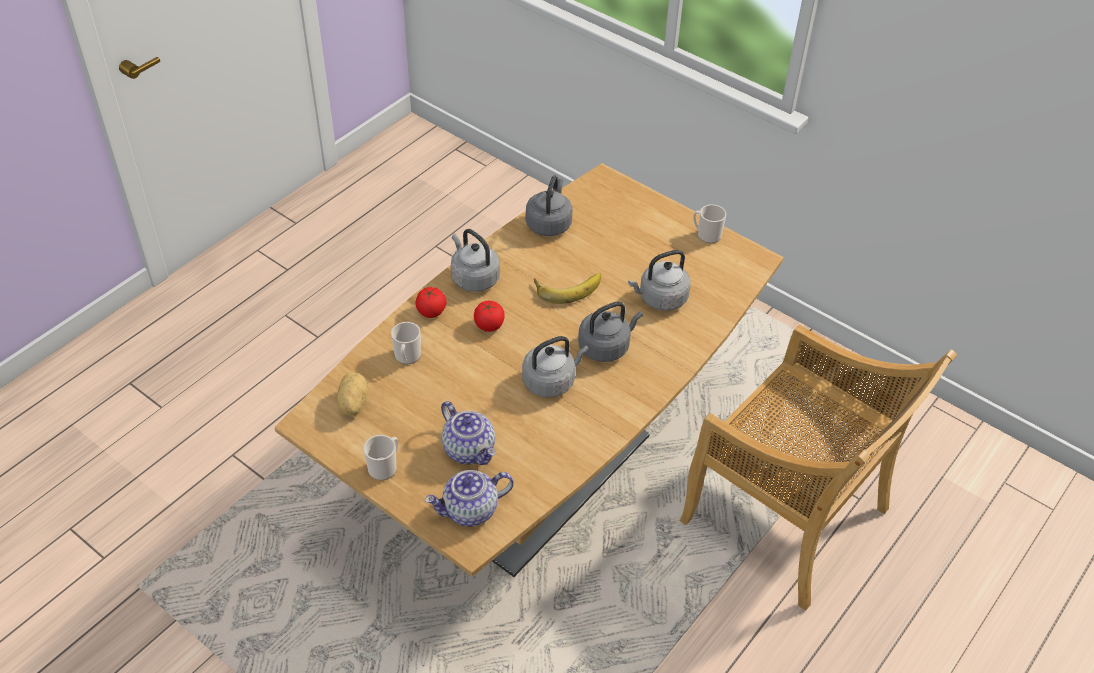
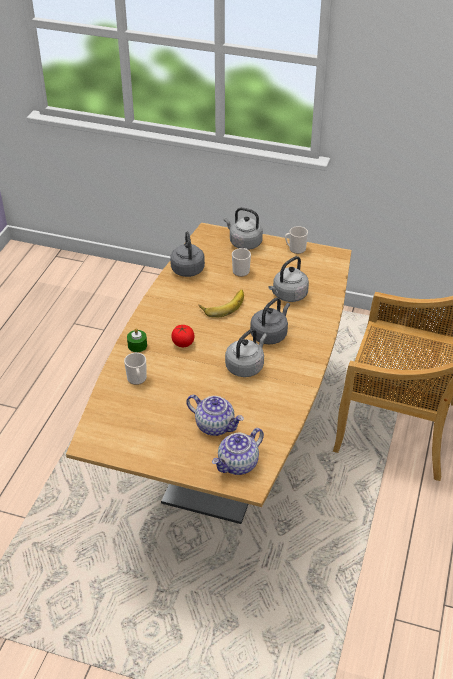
camera: 20 degrees left, 5 degrees down
potato [337,372,368,416] -> none
mug [364,435,398,480] -> mug moved to [232,248,251,277]
tomato [415,287,447,318] -> green candle [127,328,147,352]
grey kettle [451,229,500,292] -> grey kettle moved to [224,208,263,250]

